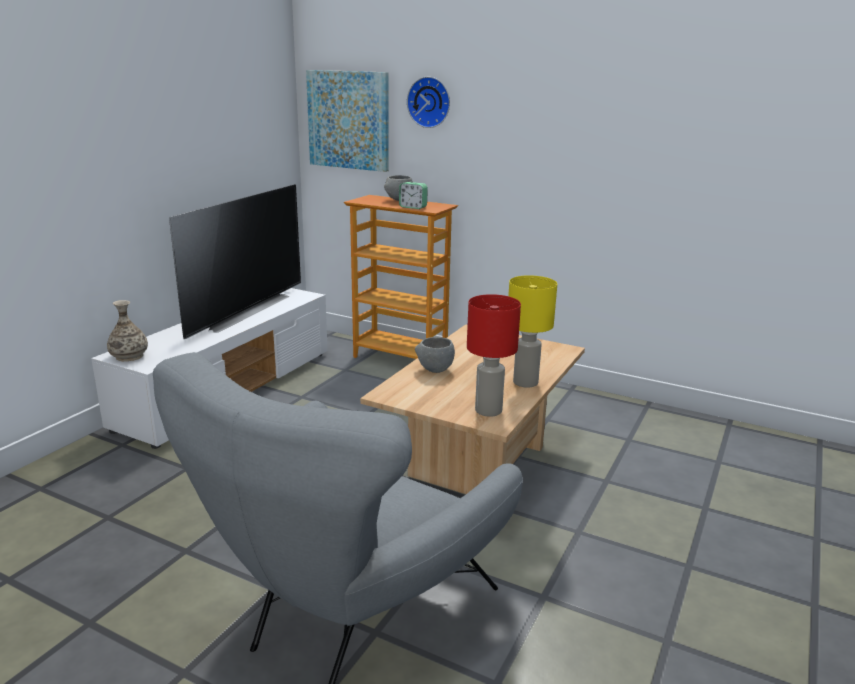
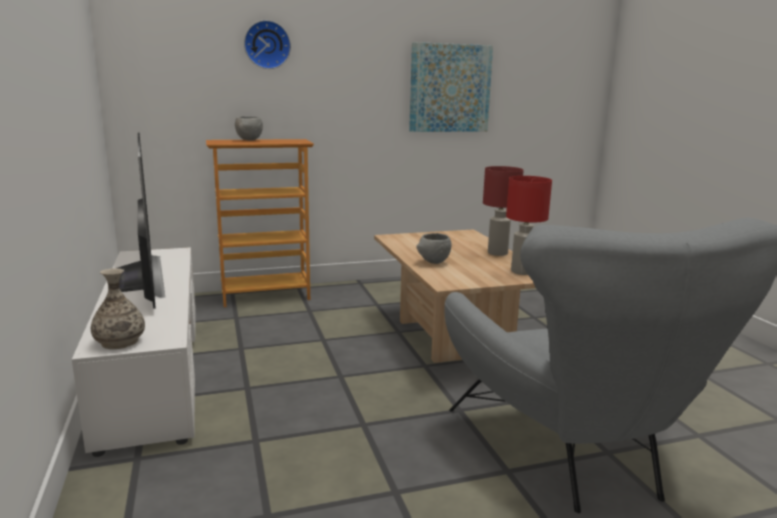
camera: 45 degrees left, 5 degrees down
picture [306,70,389,172] -> picture moved to [409,42,493,132]
alarm clock [399,182,428,209] -> none
yellow table lamp [508,275,557,388] -> red table lamp [483,166,524,256]

